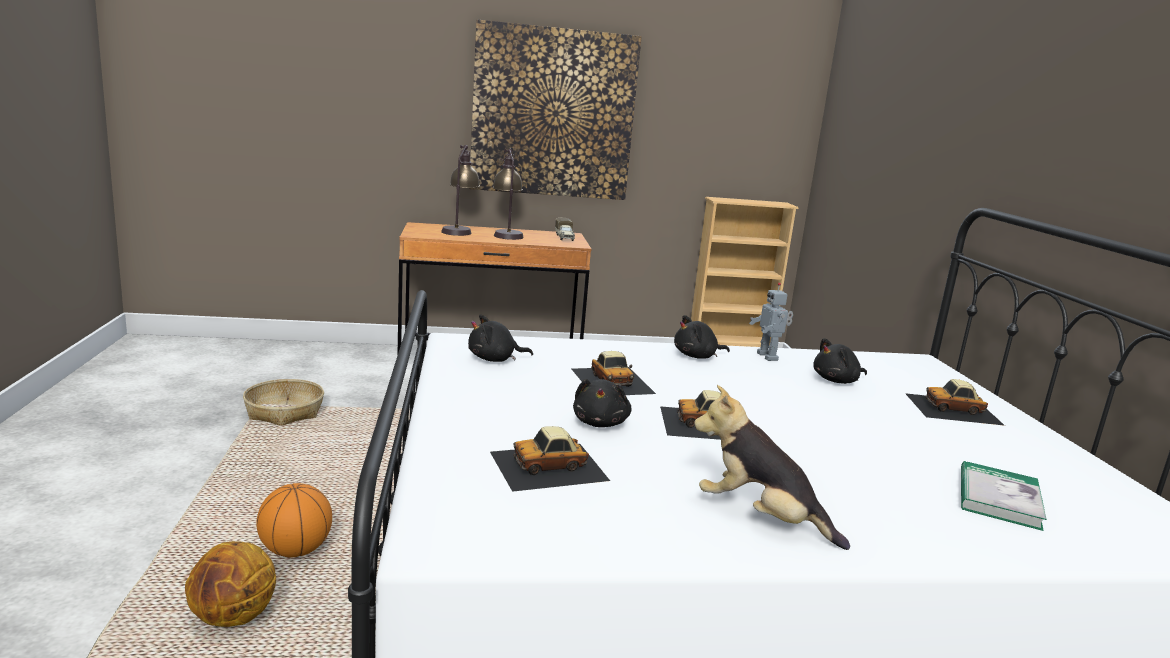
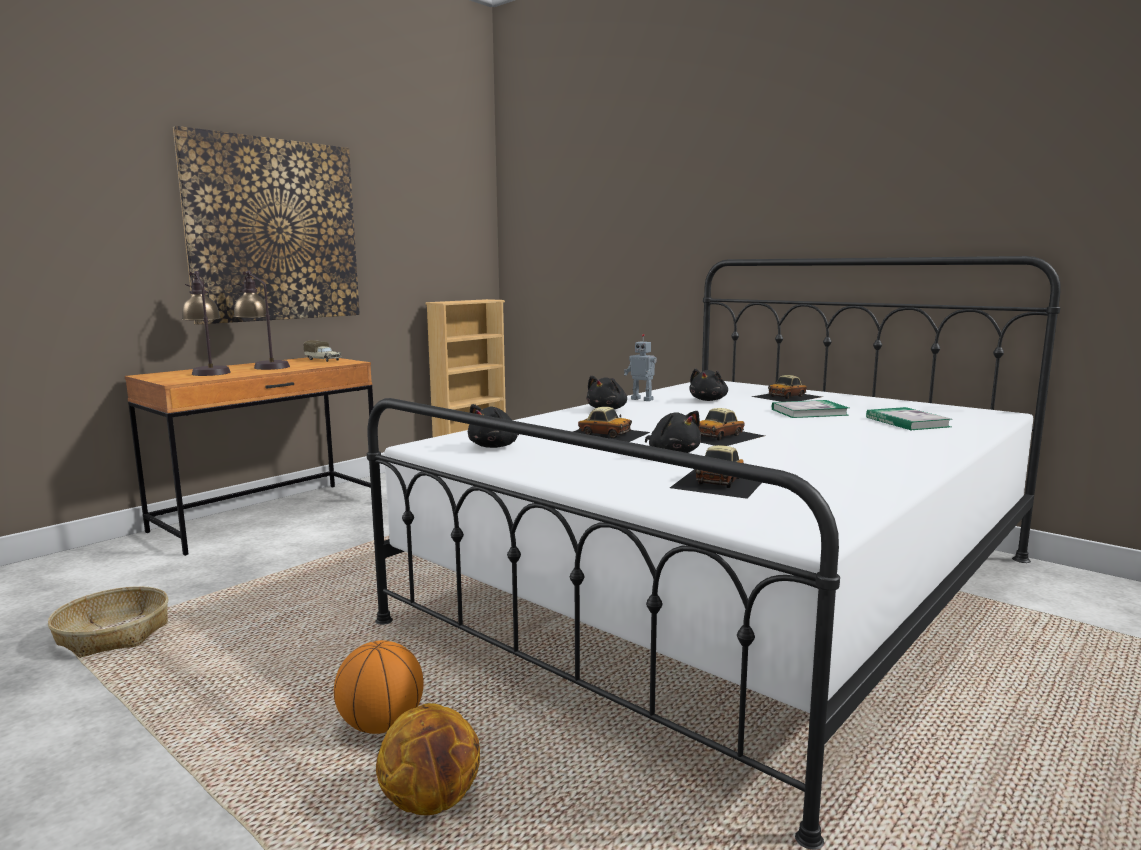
camera: 40 degrees left, 5 degrees down
plush toy [694,385,850,550] -> none
none -> book [772,400,849,418]

